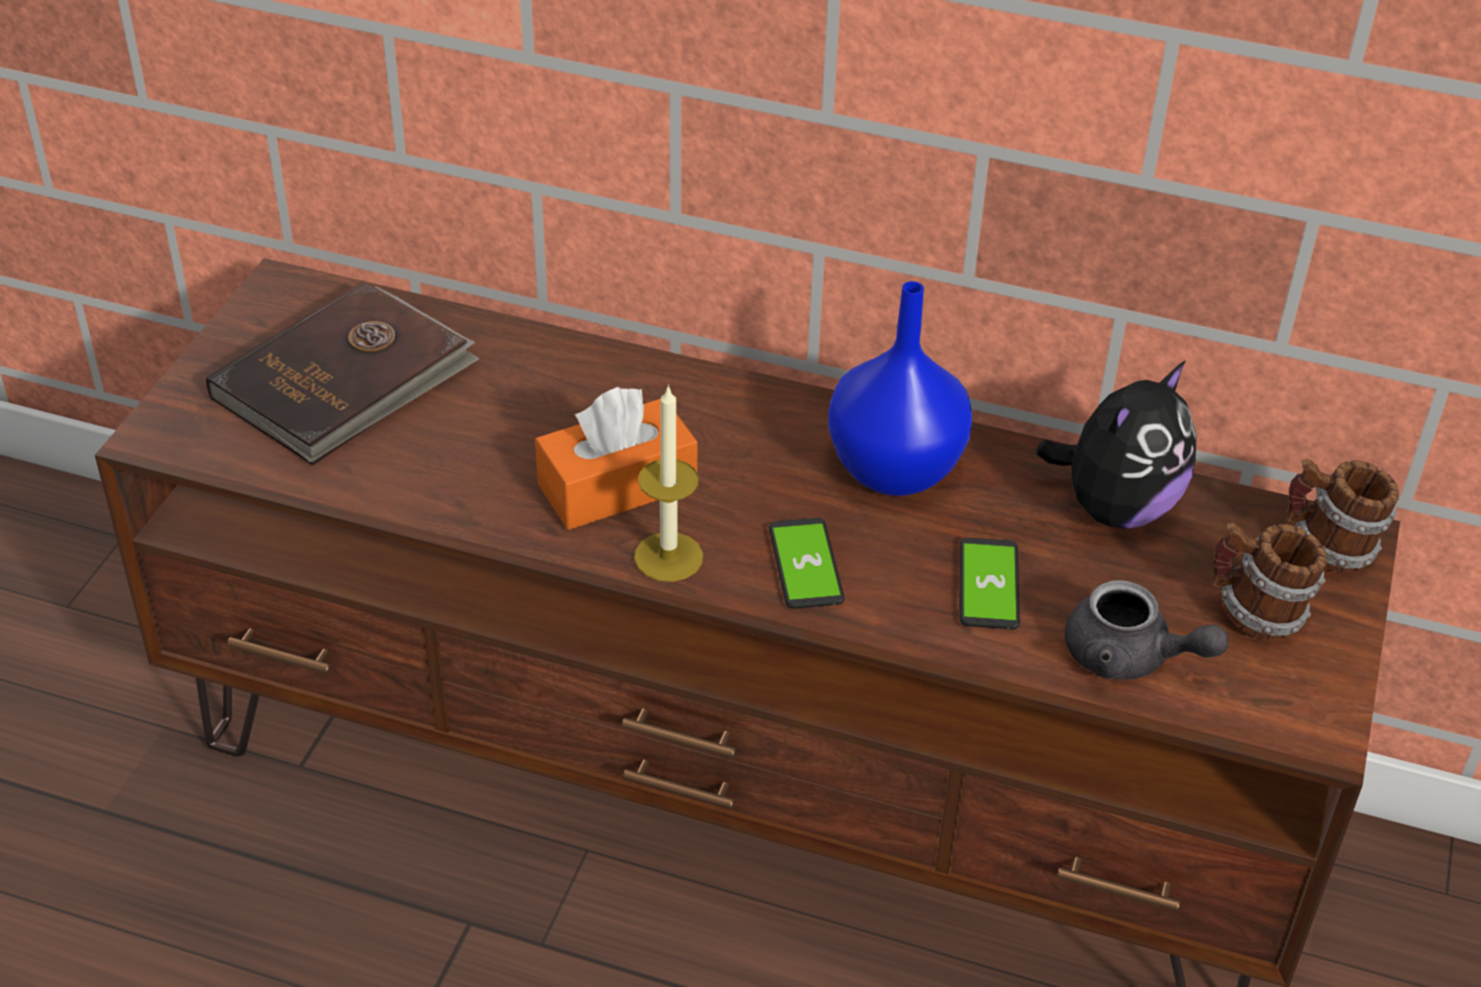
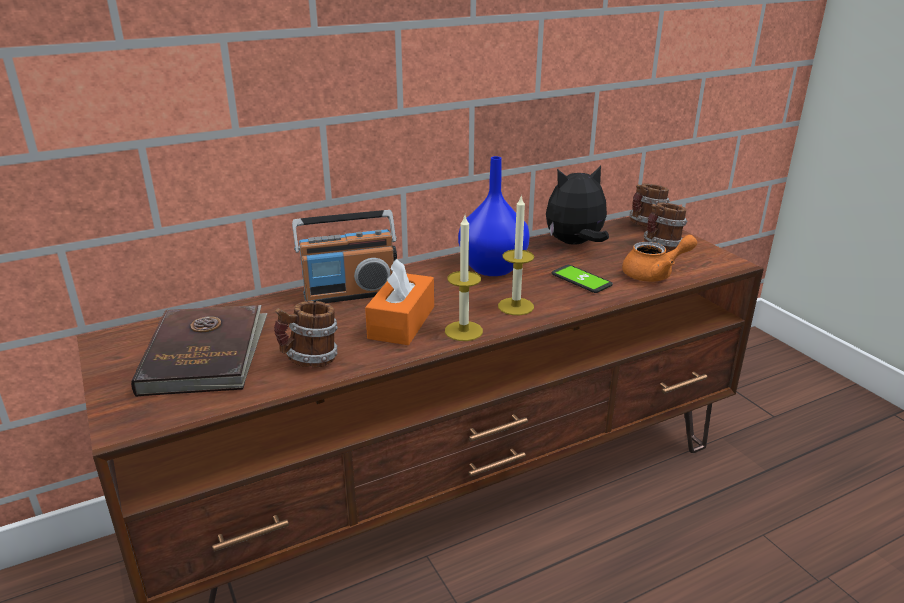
camera: 45 degrees left, 15 degrees down
phone [769,518,844,609] -> candle [498,194,534,315]
plush toy [1036,360,1197,529] -> plush toy turned 105 degrees counterclockwise [546,165,609,245]
grey teapot [1065,580,1228,680] -> orange teapot [622,235,697,282]
none -> mug [274,301,338,367]
none -> radio [292,210,397,303]

